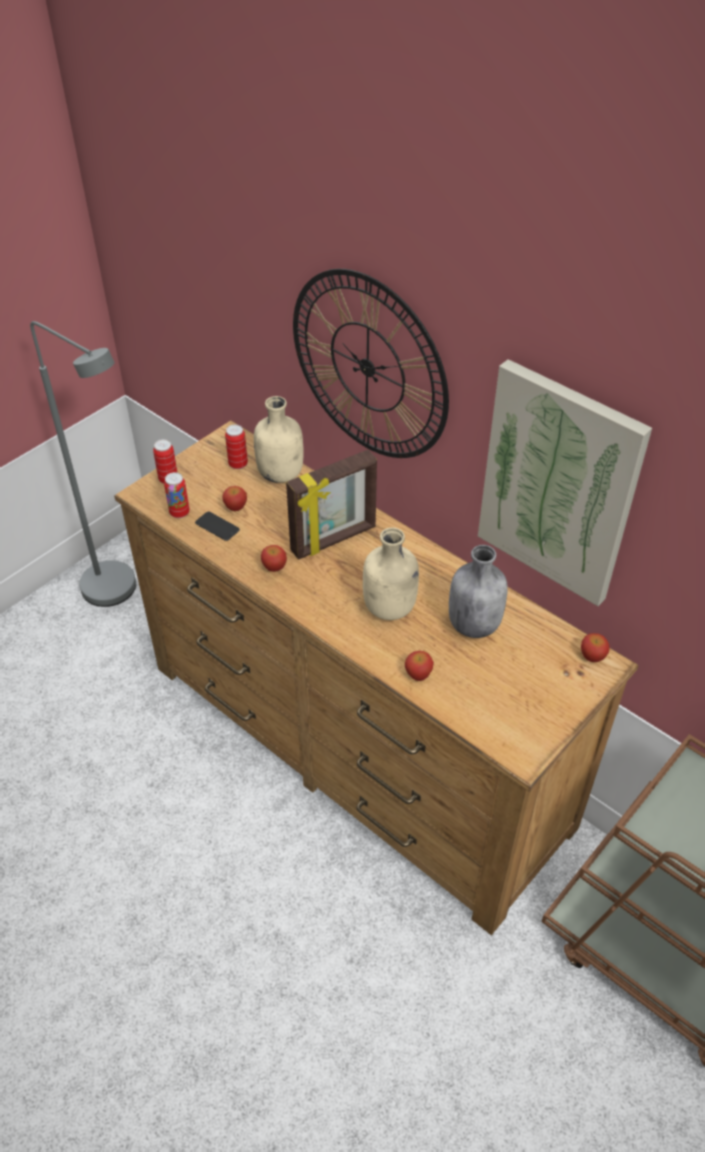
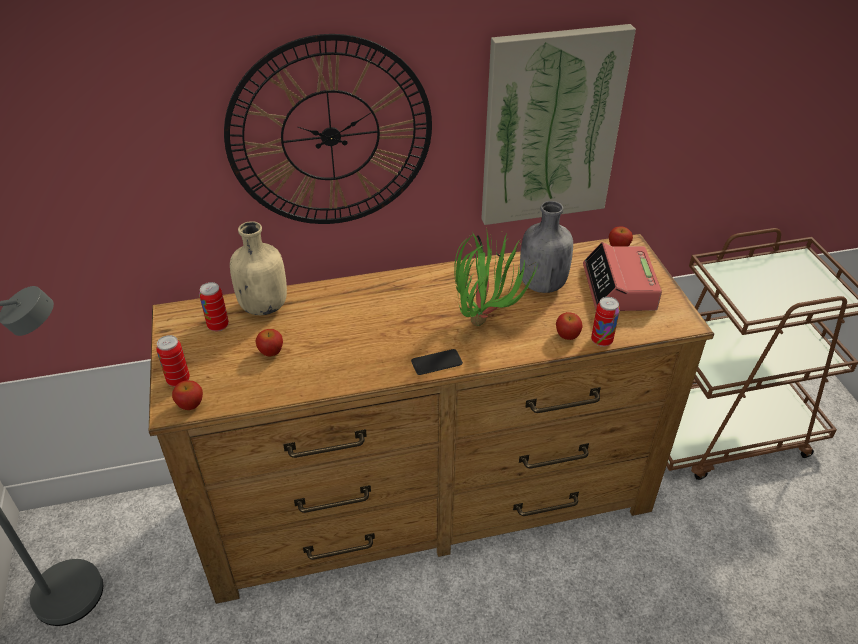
camera: 55 degrees left, 5 degrees down
can [164,472,190,518] -> can moved to [591,297,620,347]
phone [195,512,240,541] -> phone moved to [411,349,463,375]
apple [261,545,287,572] -> apple moved to [172,380,203,410]
picture frame [286,450,377,560] -> none
beige bottle [363,527,419,620] -> potted plant [454,230,538,326]
none -> alarm clock [583,242,662,311]

